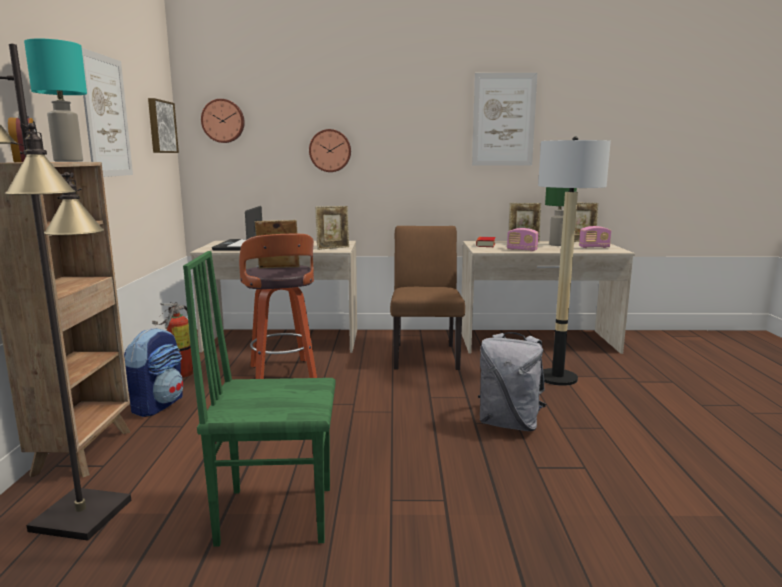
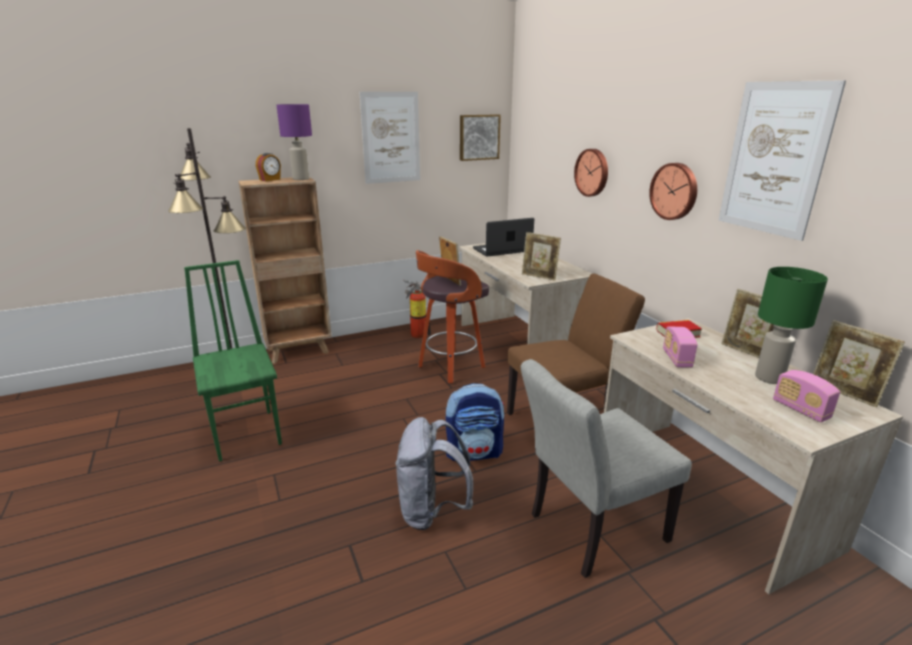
camera: 65 degrees right, 10 degrees up
turquoise table lamp [24,39,87,162] -> purple table lamp [276,104,312,180]
backpack [124,327,183,417] -> backpack moved to [446,383,504,461]
wall clock [201,99,245,143] -> wall clock moved to [649,163,697,220]
floor lamp [538,137,611,386] -> grey chair [521,359,692,578]

